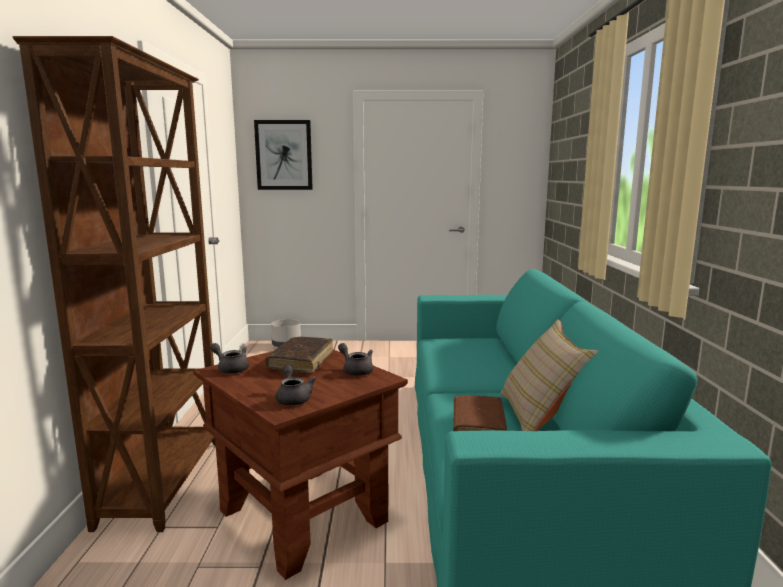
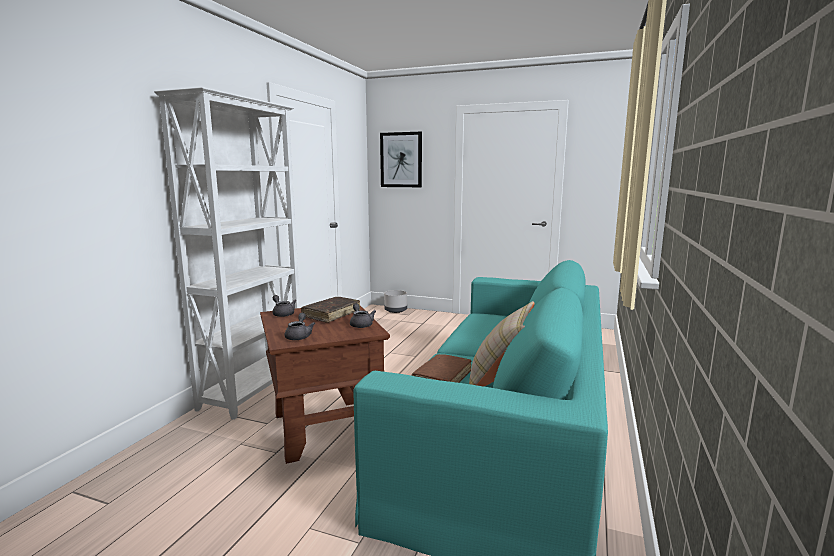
camera: 20 degrees right, 0 degrees up
brown bookcase [13,36,216,532] -> white bookcase [154,87,300,420]

